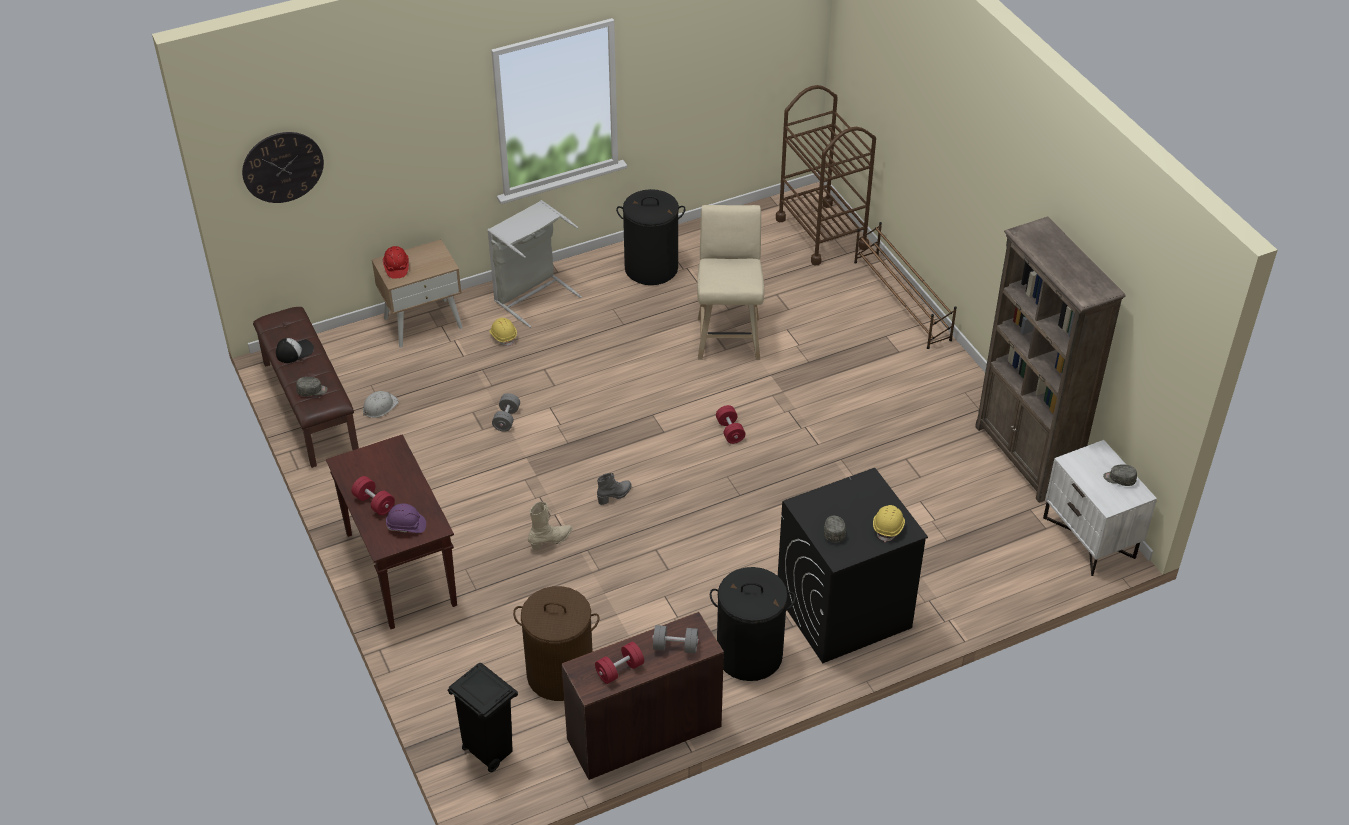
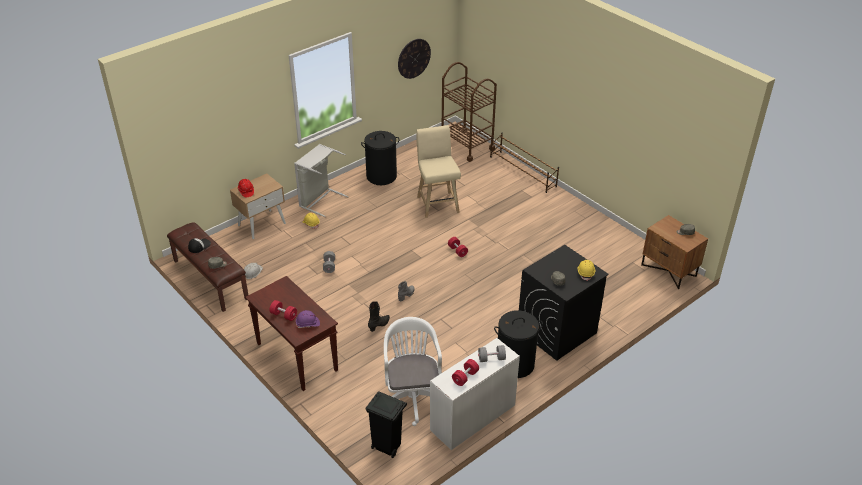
camera: 15 degrees left, 5 degrees down
wall clock [242,132,324,203] -> wall clock moved to [398,39,431,79]
brown laundry basket [513,586,599,701] -> white office chair [384,317,442,426]
beige boot [528,502,573,550] -> black boot [368,301,390,332]
brown desk [562,612,724,780] -> white desk [430,338,520,450]
brown bookcase [975,216,1126,503] -> none
white nightstand [1043,440,1157,576] -> brown nightstand [641,215,708,289]

